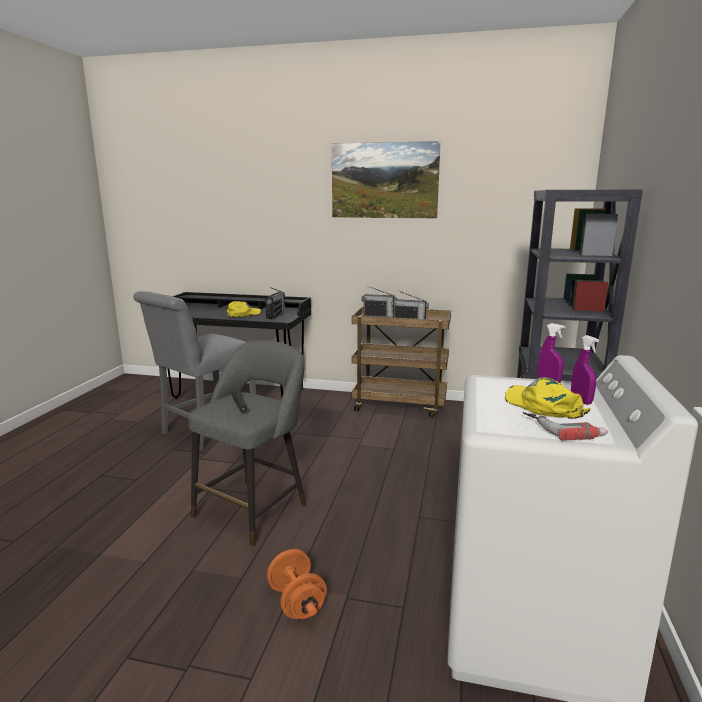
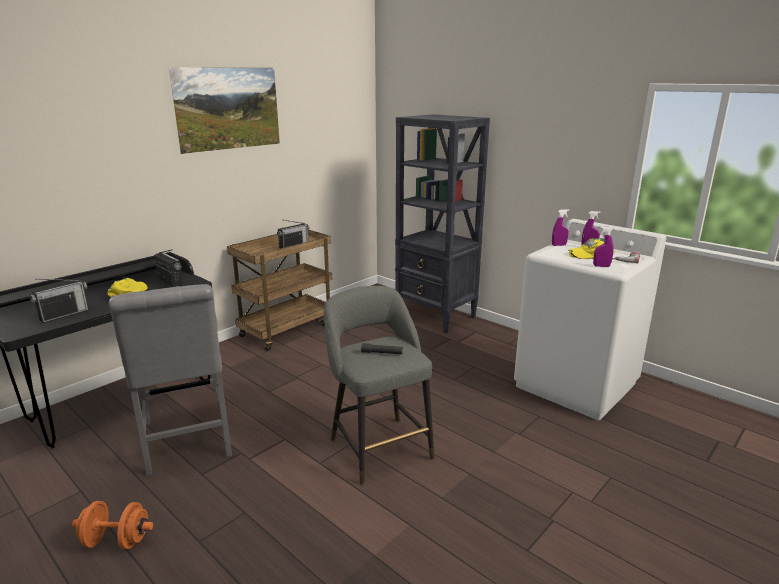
camera: 60 degrees left, 5 degrees up
orange dumbbell [267,549,327,619] -> orange dumbbell moved to [72,501,153,549]
radio [362,286,397,318] -> radio moved to [30,279,89,323]
none -> purple spray bottle [593,226,614,267]

